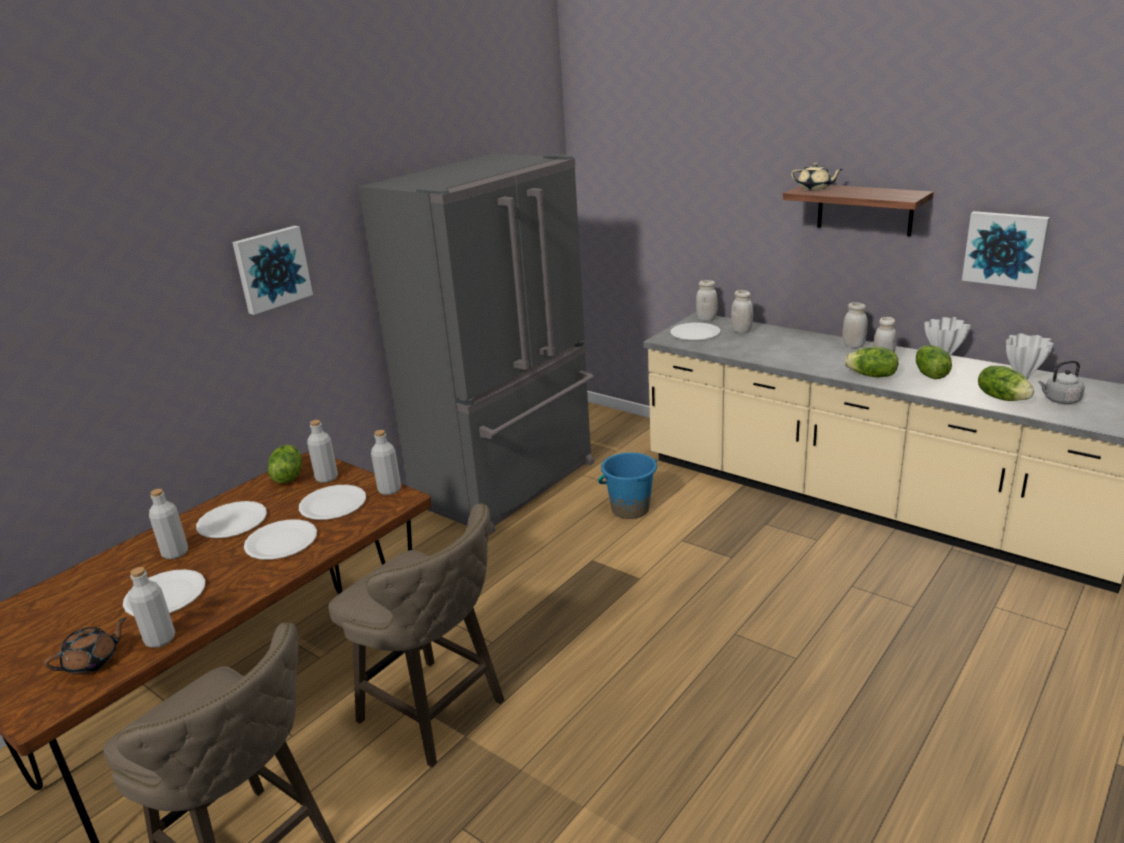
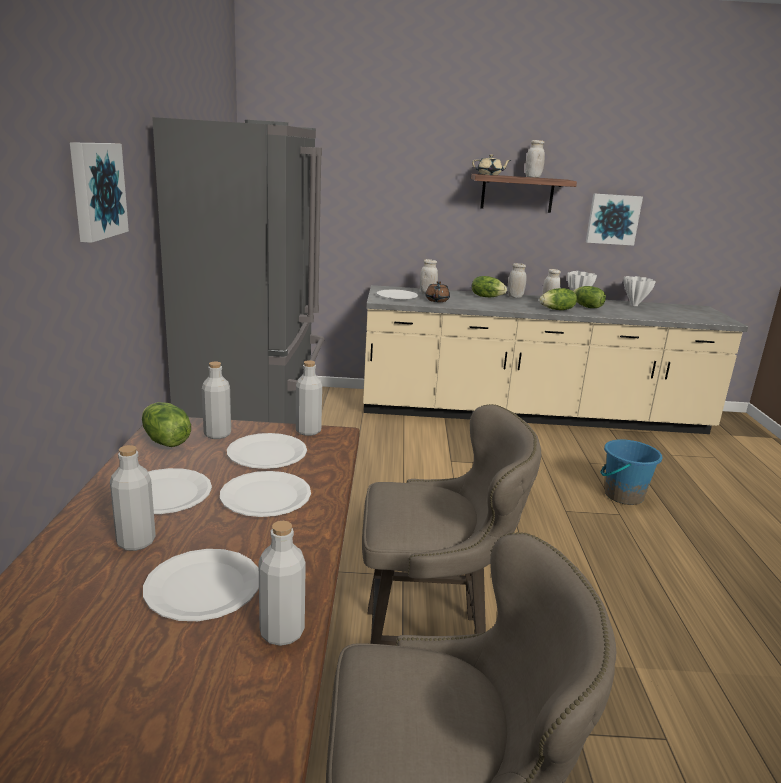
camera: 40 degrees left, 5 degrees down
brown teapot [44,617,127,675] -> brown teapot moved to [425,281,450,302]
blue bucket [598,453,657,519] -> blue bucket moved to [601,439,663,505]
white jar [696,280,718,321] -> white jar moved to [525,140,545,178]
lettuce [978,366,1034,401] -> lettuce moved to [472,276,507,297]
grey kettle [1038,360,1085,404] -> none

